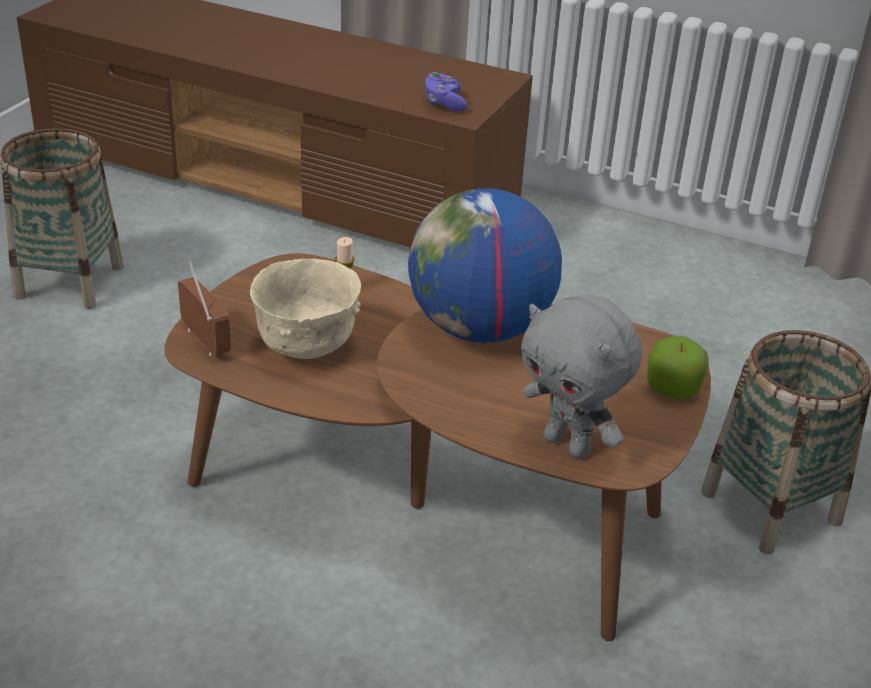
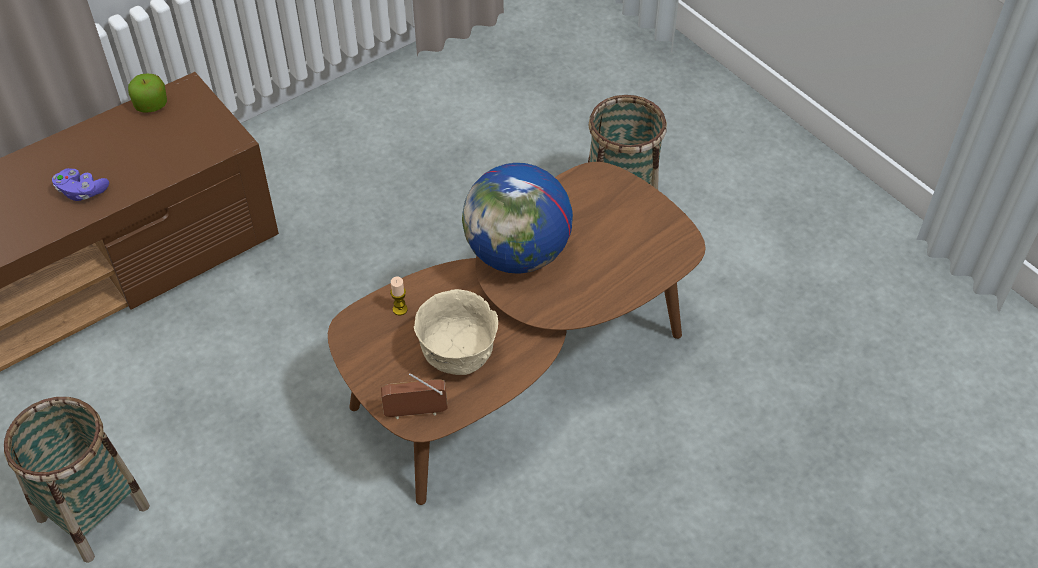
camera: 60 degrees left, 15 degrees up
purple game controller [425,72,467,112] -> purple game controller moved to [52,168,109,201]
grey plush toy [521,295,642,459] -> none
apple [647,336,709,399] -> apple moved to [128,74,167,112]

